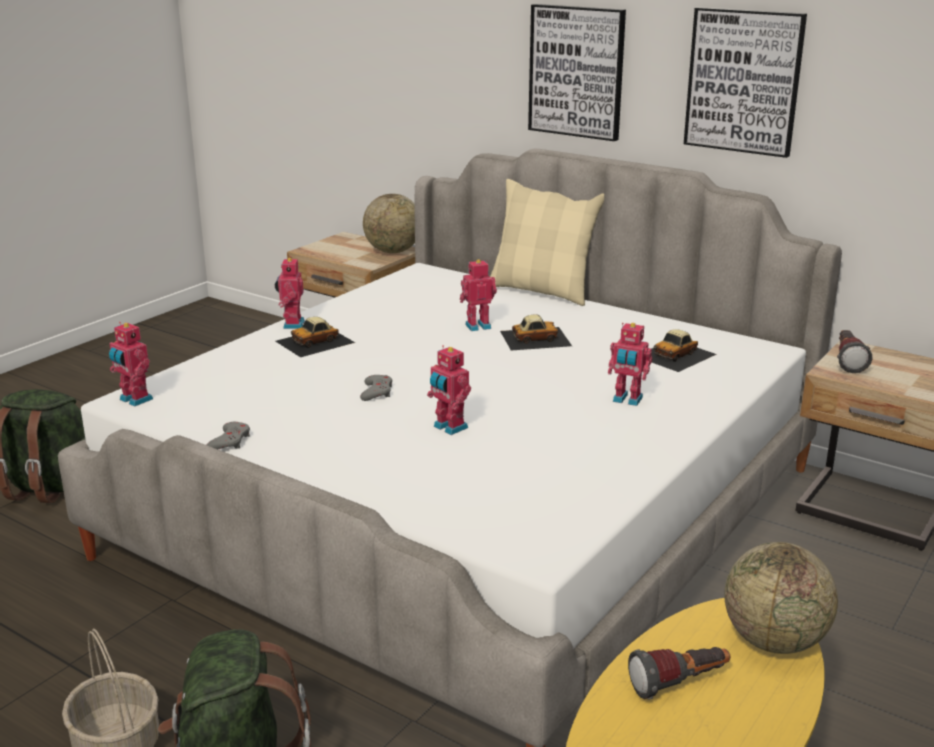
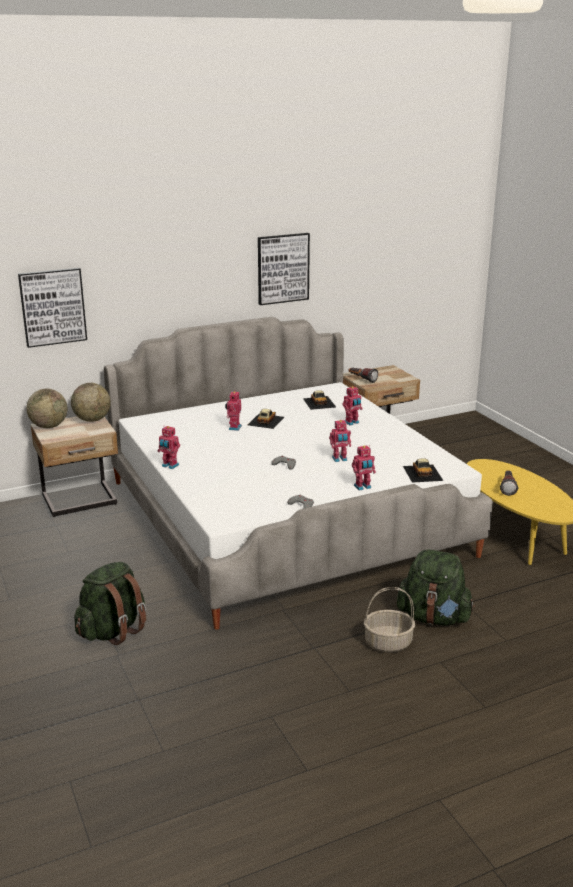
camera: 60 degrees left, 0 degrees up
toy robot [109,322,153,407] -> toy robot moved to [352,445,376,491]
toy car [275,317,355,357] -> toy car moved to [403,458,443,483]
beige pillow [490,179,604,306] -> none
picture [528,4,626,141] -> picture moved to [18,268,87,348]
globe [724,542,838,654] -> globe moved to [27,389,68,428]

